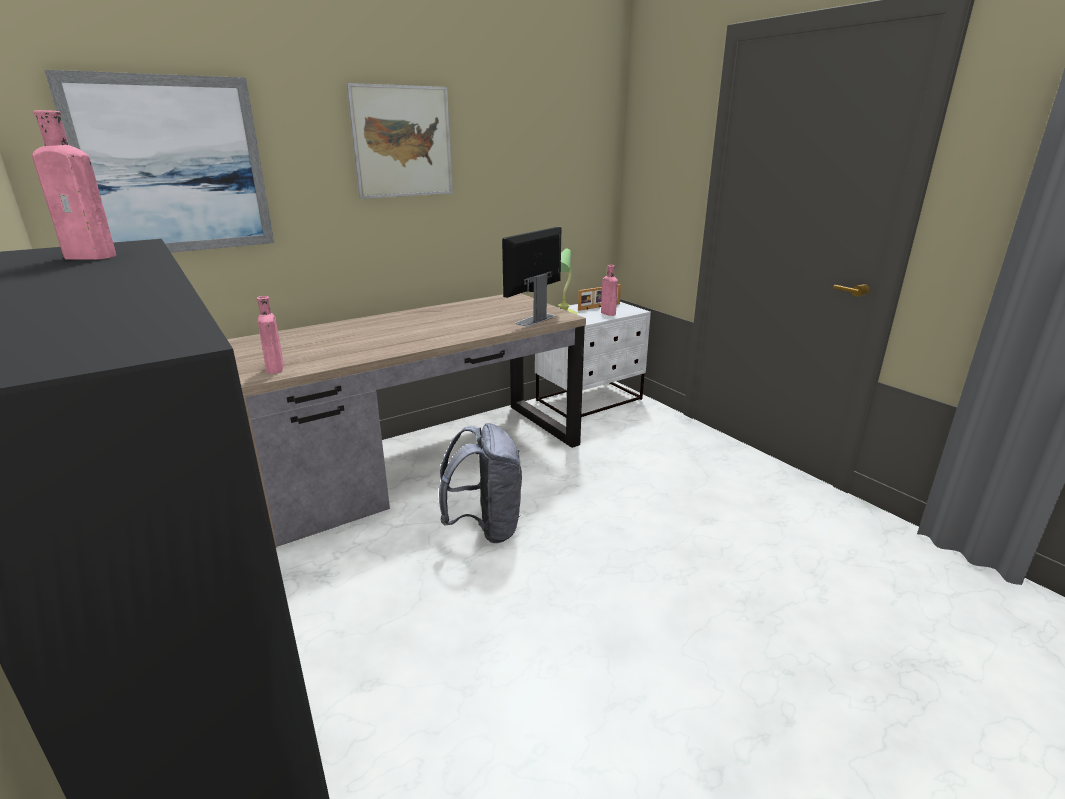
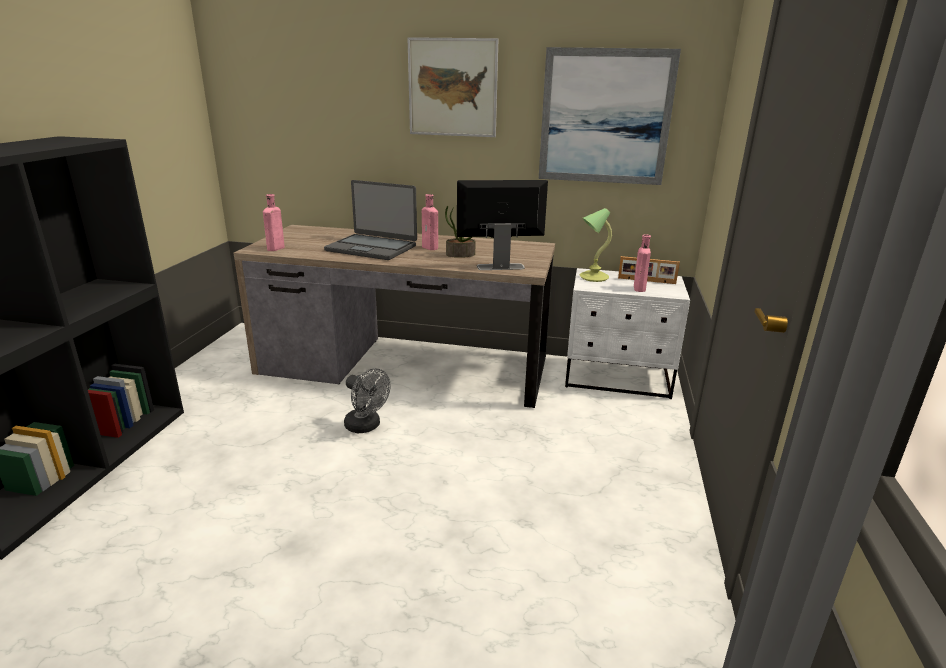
camera: 45 degrees right, 0 degrees up
pink bottle [32,110,116,260] -> pink bottle moved to [422,194,438,250]
picture [45,70,274,253] -> picture moved to [539,47,681,185]
grey backpack [439,423,522,543] -> grey fan [344,368,391,433]
none -> laptop [324,180,417,260]
none -> potted plant [445,206,476,258]

